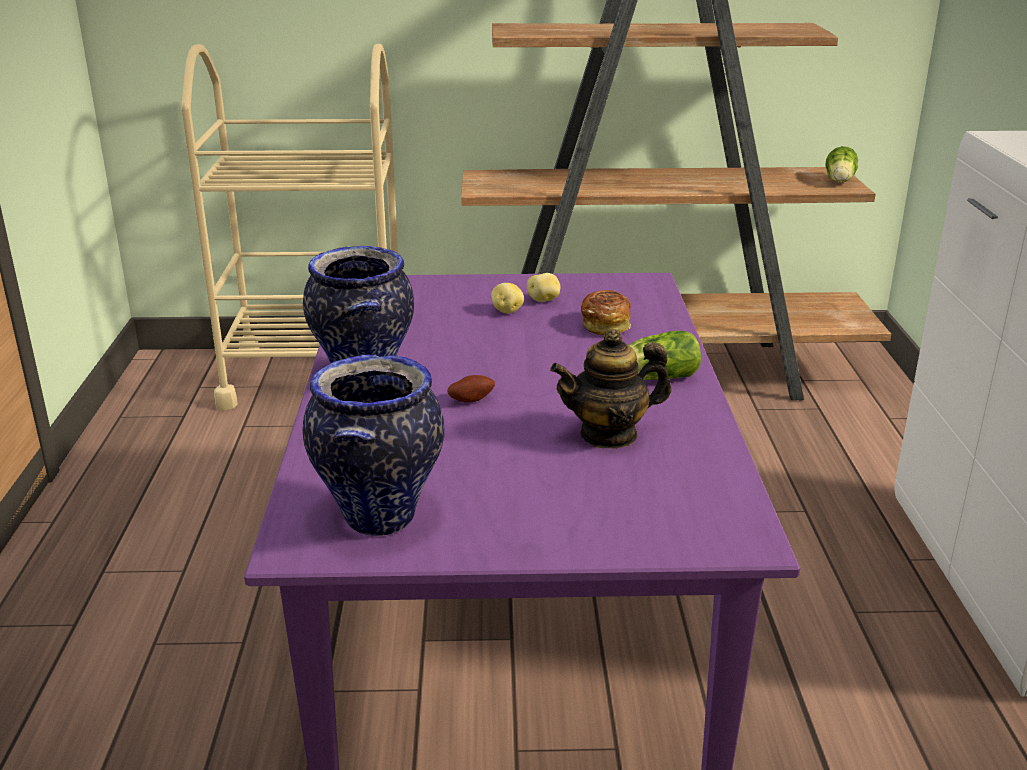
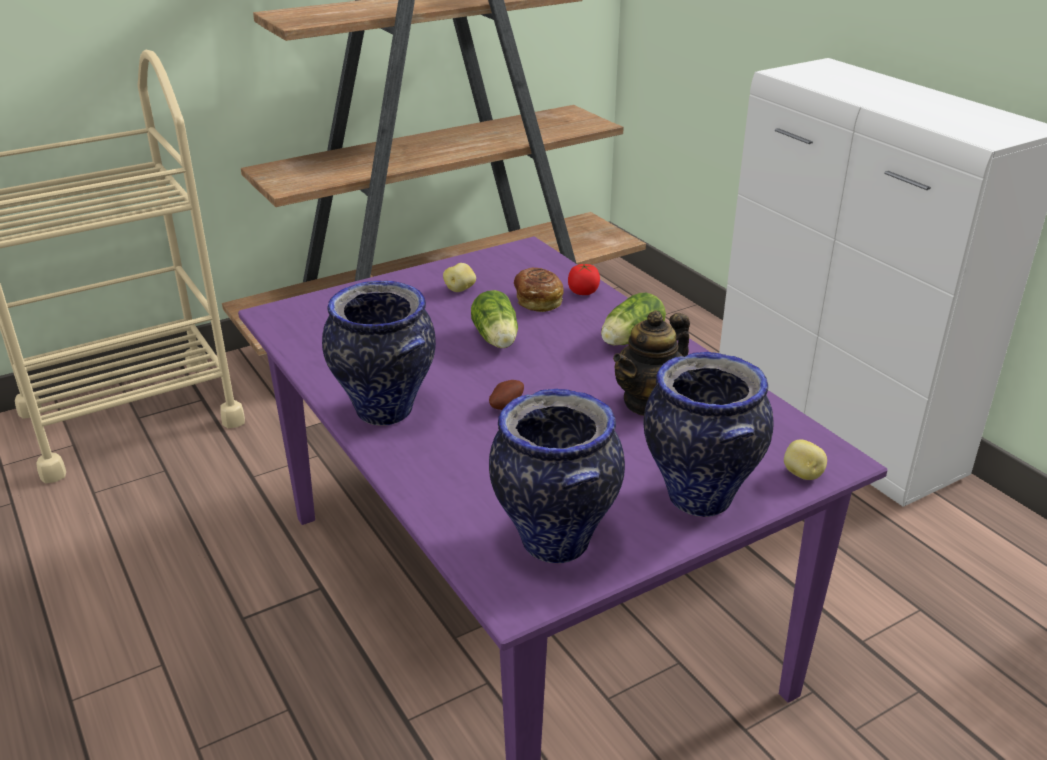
camera: 30 degrees left, 5 degrees up
potato [491,283,524,313] -> potato moved to [784,439,827,480]
lettuce [825,146,858,182] -> lettuce moved to [471,290,518,348]
none -> tomato [568,264,600,295]
none -> vase [644,352,773,517]

